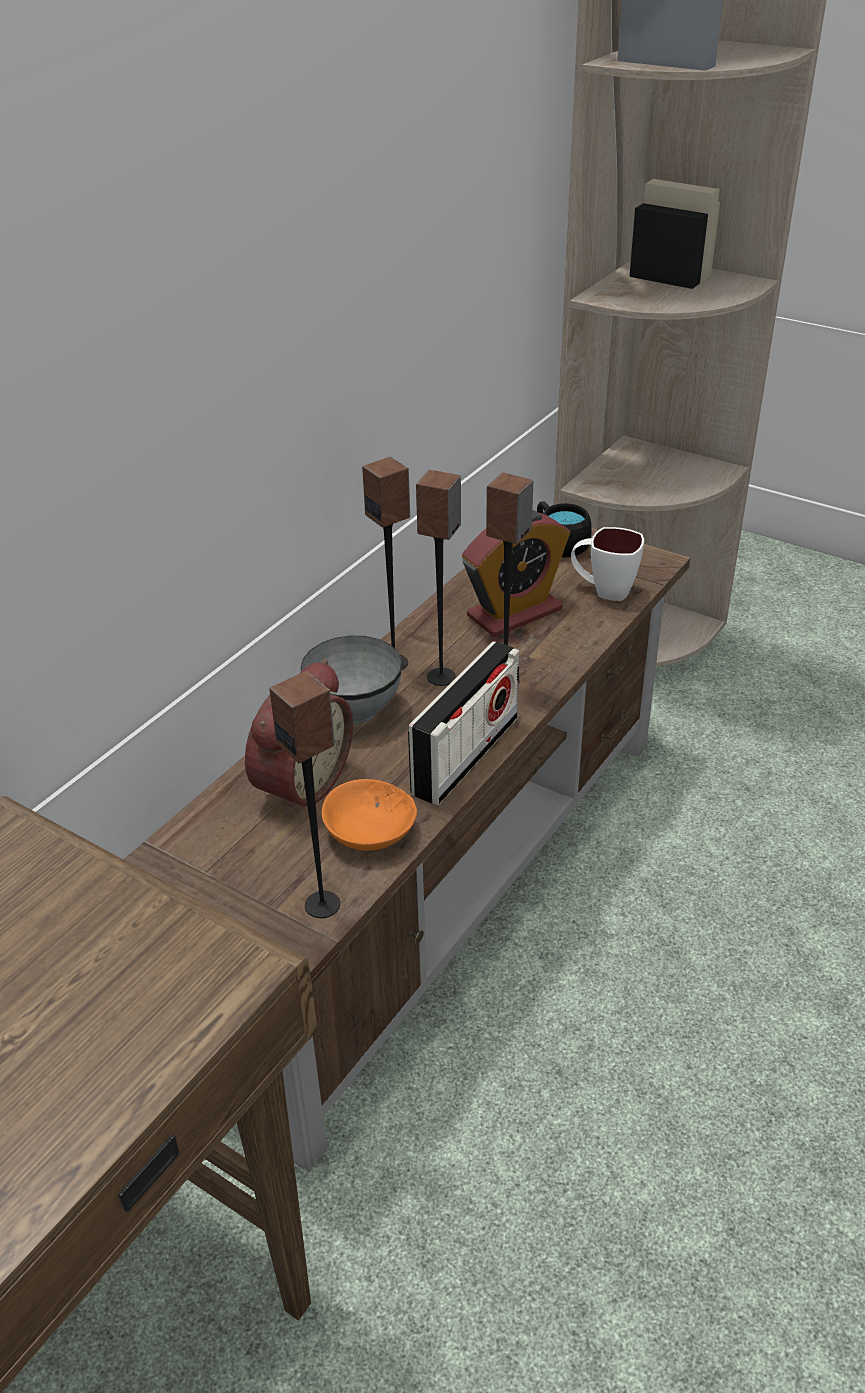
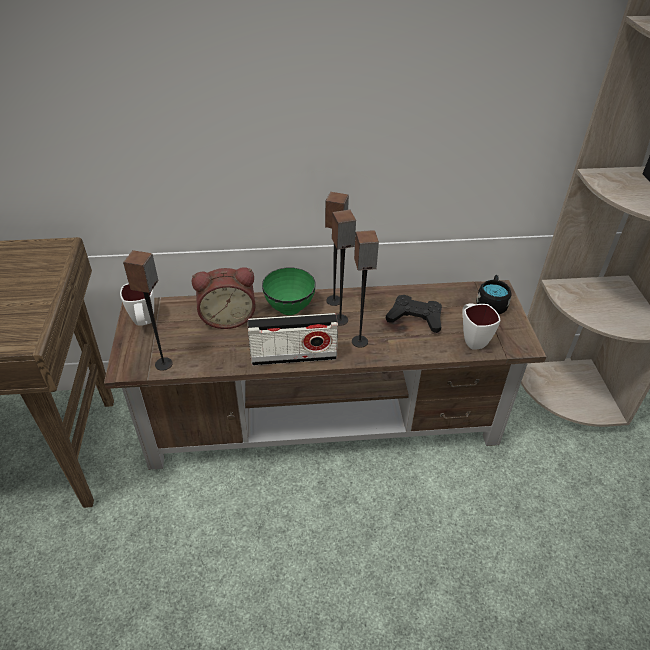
camera: 50 degrees right, 5 degrees up
grey bowl [300,636,402,725] -> green bowl [262,268,316,315]
orange bowl [322,779,417,851] -> none
alarm clock [462,510,570,637] -> black game controller [386,295,442,333]
none -> white mug [120,283,154,326]

